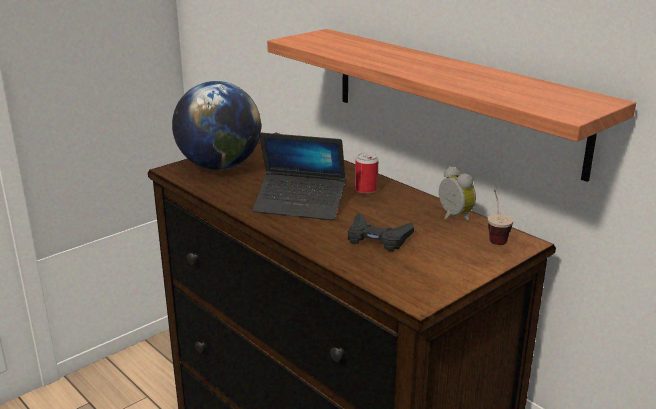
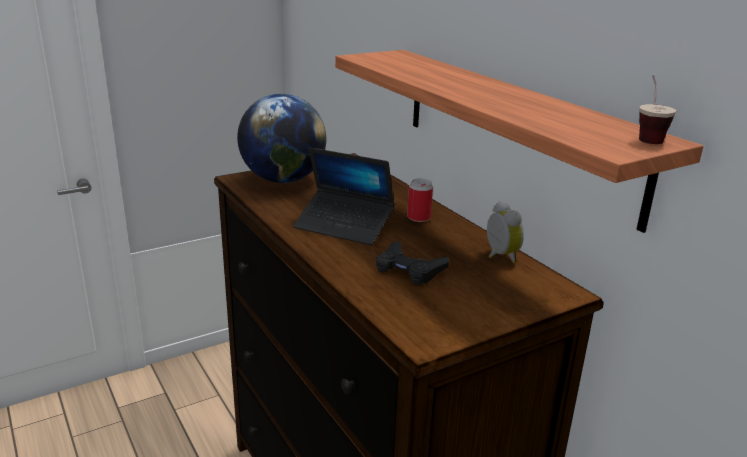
camera: 10 degrees right, 0 degrees up
cup [488,189,514,245] -> cup moved to [639,75,676,144]

